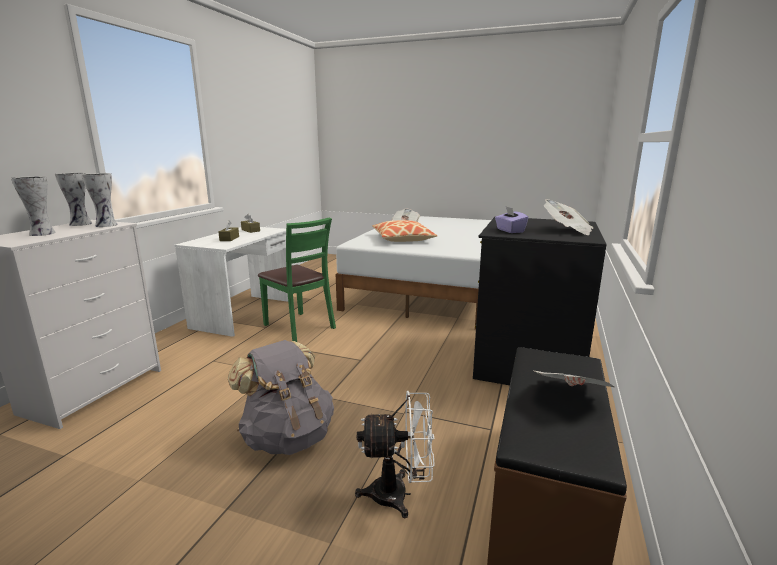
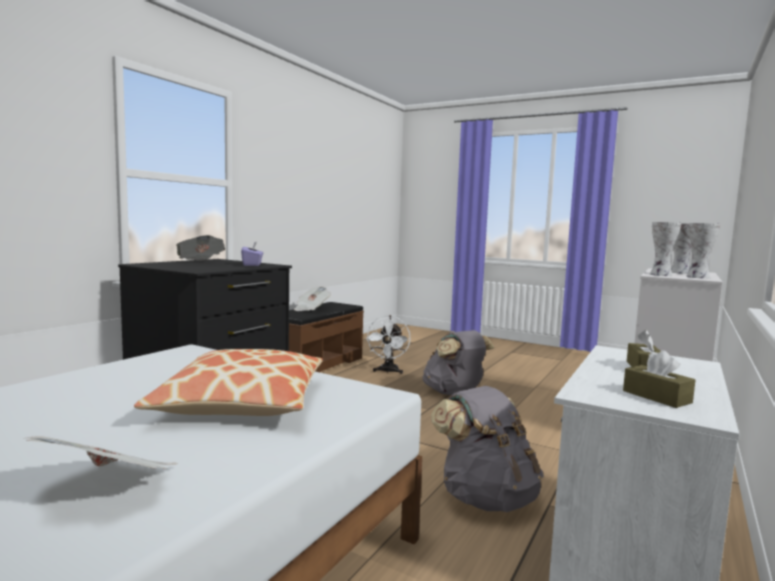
camera: 170 degrees left, 10 degrees down
green chair [258,218,336,342] -> grey backpack [431,386,544,512]
white fan [355,391,435,518] -> white fan turned 90 degrees counterclockwise [366,315,411,374]

